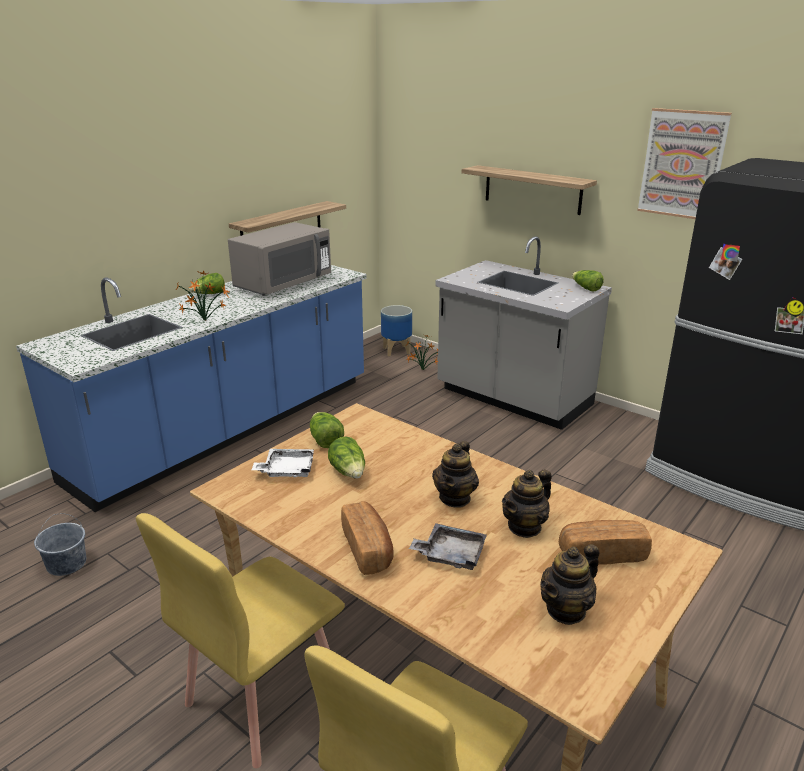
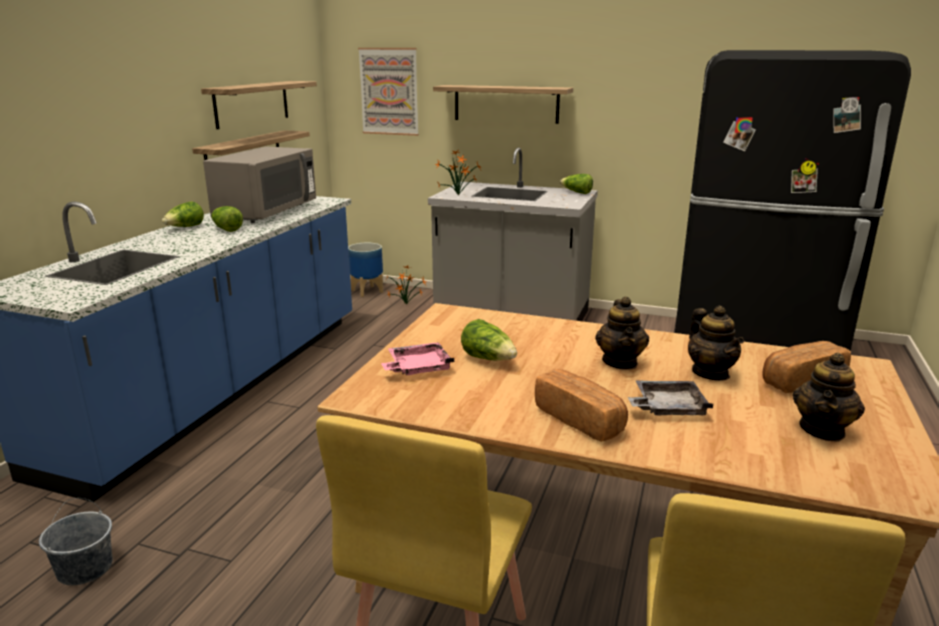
camera: 20 degrees left, 5 degrees down
potted plant [176,271,230,321] -> potted plant moved to [435,149,481,195]
white tray [252,449,314,477] -> pink tray [381,342,454,375]
lettuce [310,412,344,448] -> lettuce moved to [211,206,243,232]
teapot [502,470,552,538] -> teapot turned 45 degrees counterclockwise [688,306,744,381]
picture [637,108,732,219] -> picture moved to [358,48,419,136]
none -> shelf [201,81,317,129]

